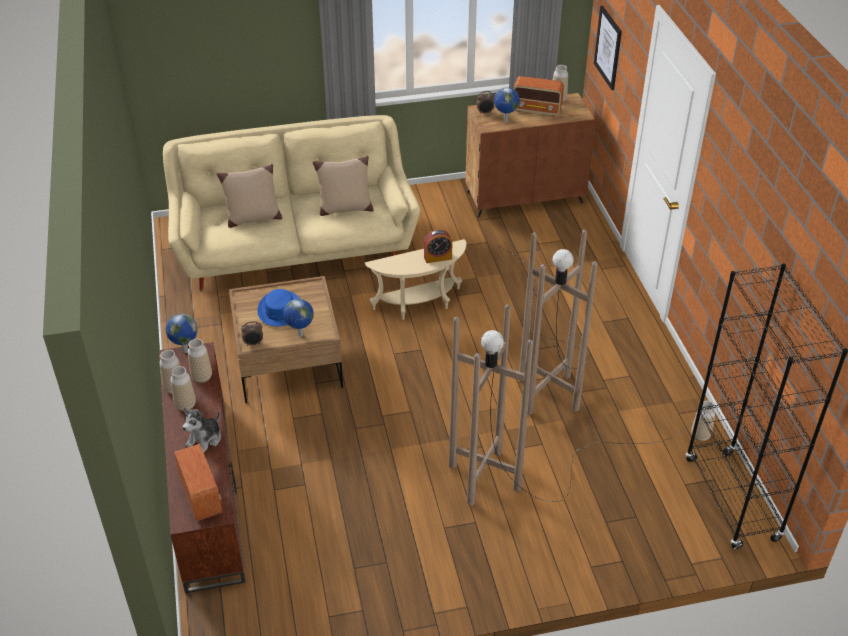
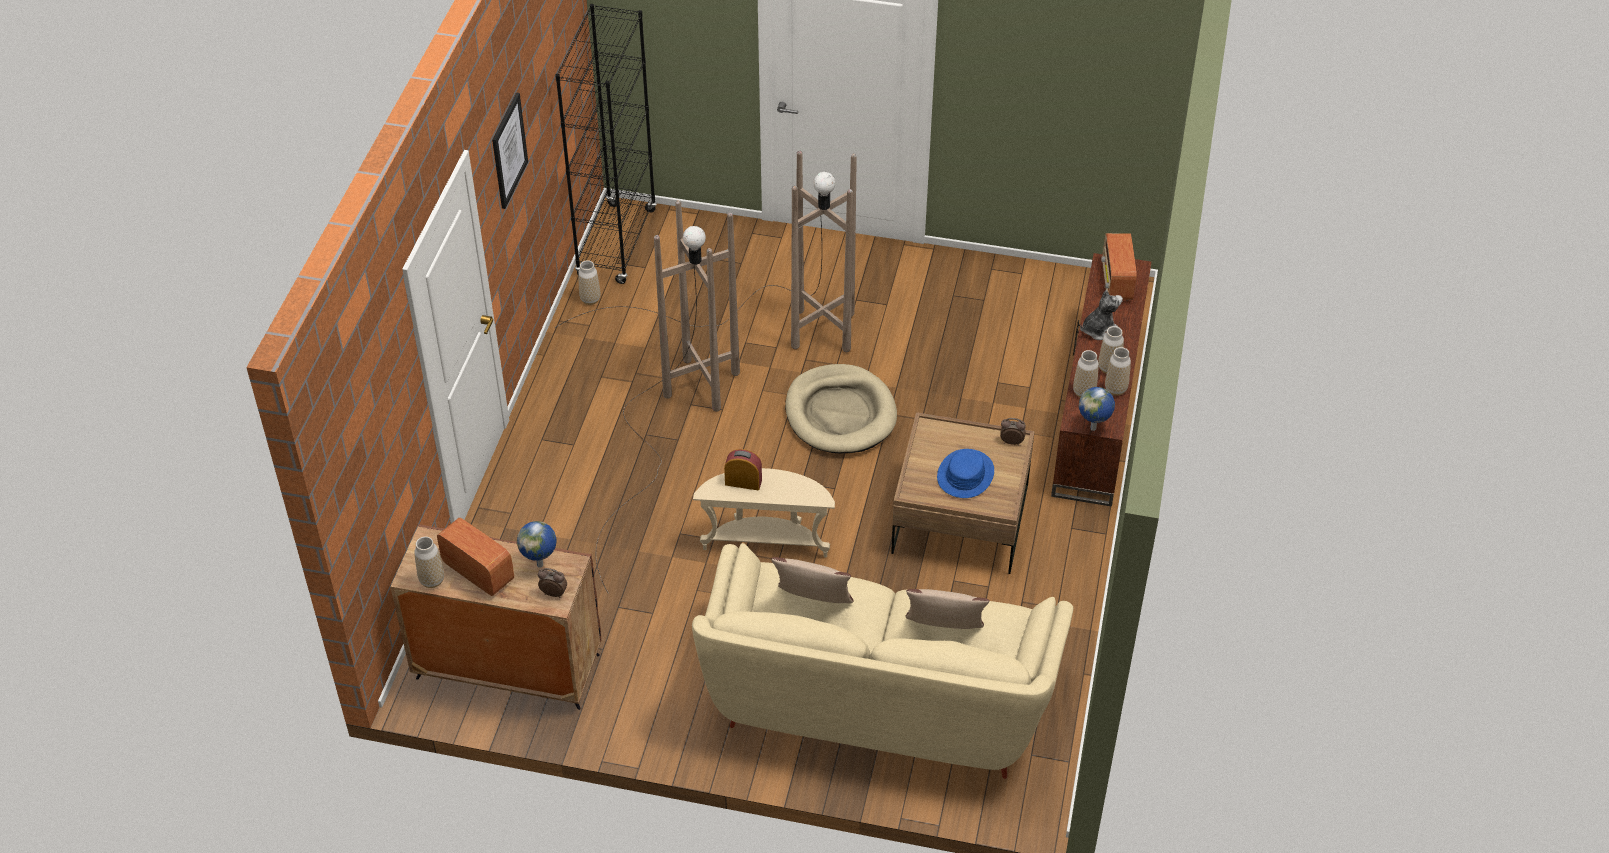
camera: 155 degrees left, 5 degrees up
globe [283,299,313,337] -> none
picture [594,6,622,90] -> picture moved to [492,92,528,209]
none -> beige dog bed [785,364,897,453]

